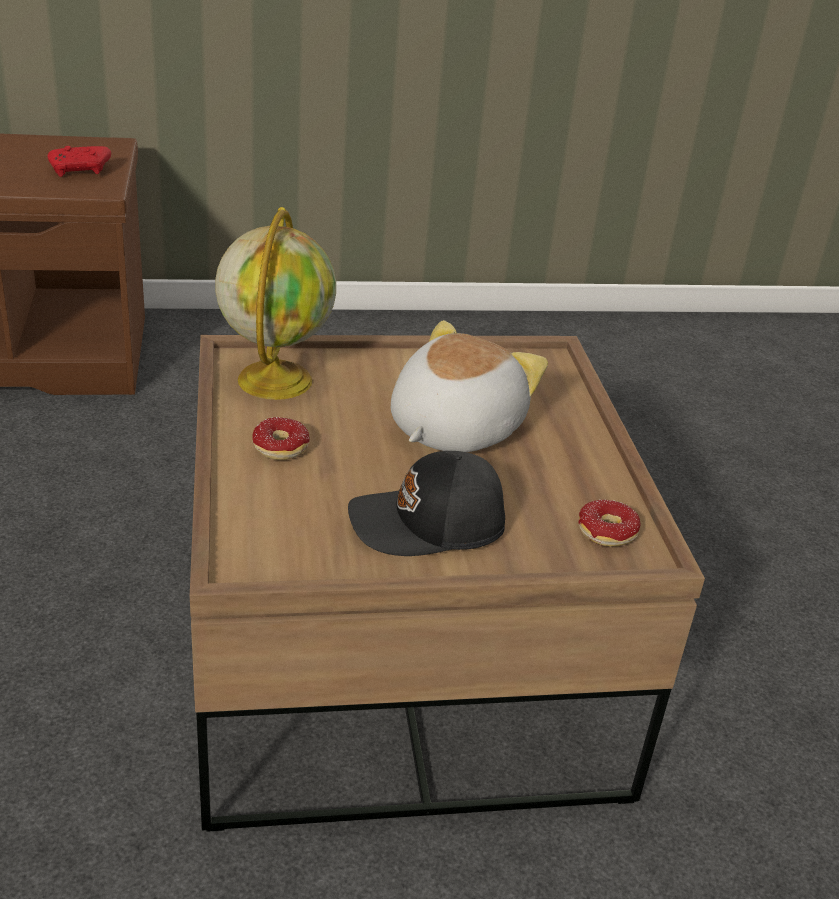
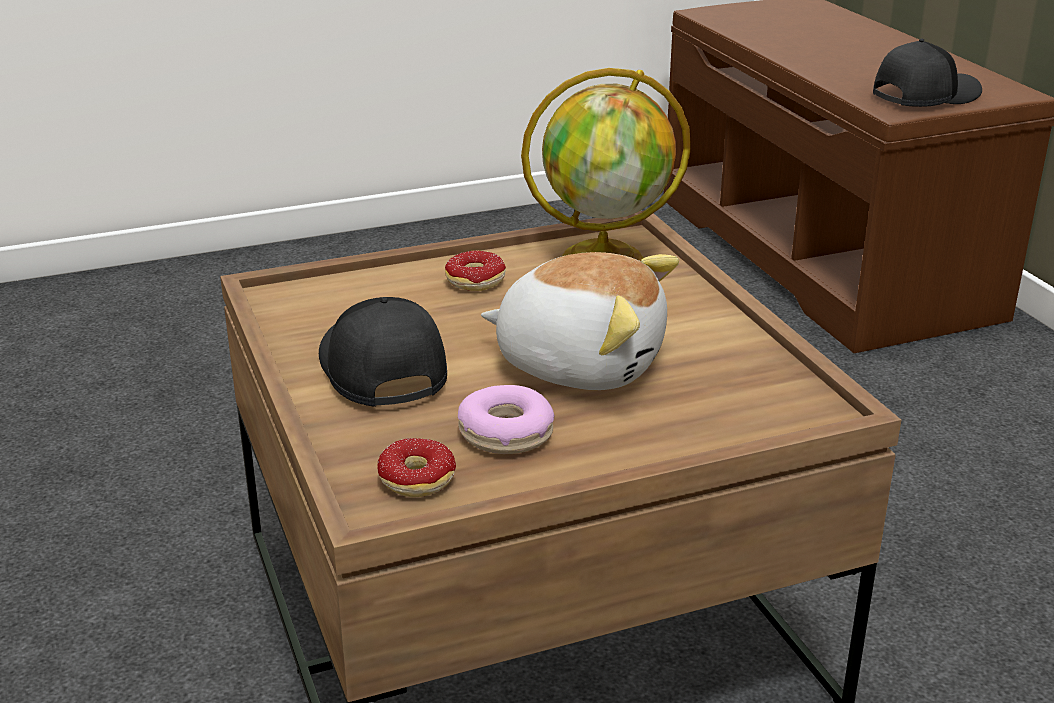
camera: 80 degrees right, 5 degrees down
red game controller [47,146,111,177] -> black cap [873,39,982,107]
none -> donut [458,385,554,454]

